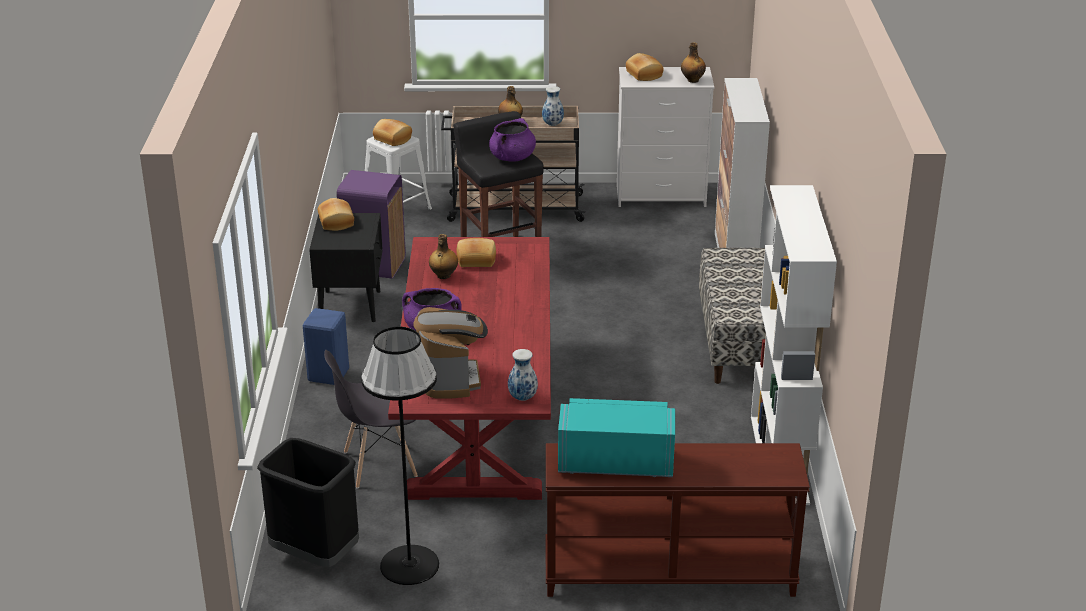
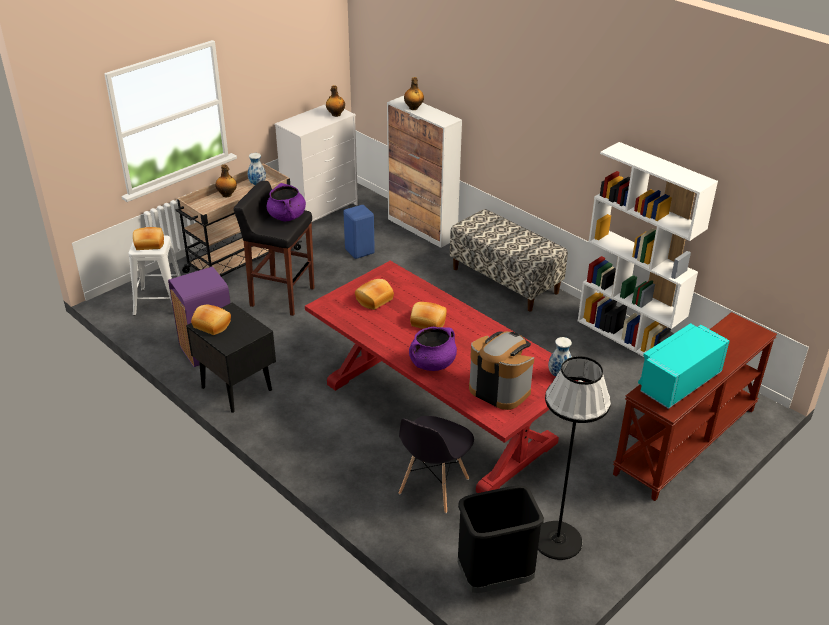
camera: 45 degrees left, 5 degrees up
blue stool [303,308,349,385] -> blue stool moved to [343,205,375,259]
bottle [429,234,458,279] -> bottle moved to [404,77,424,110]
bread [626,53,664,81] -> bread moved to [410,302,447,329]

